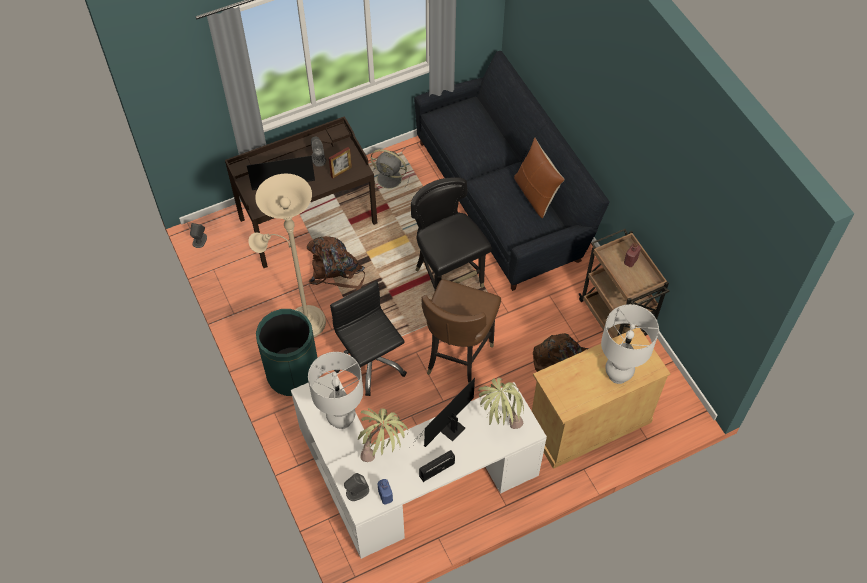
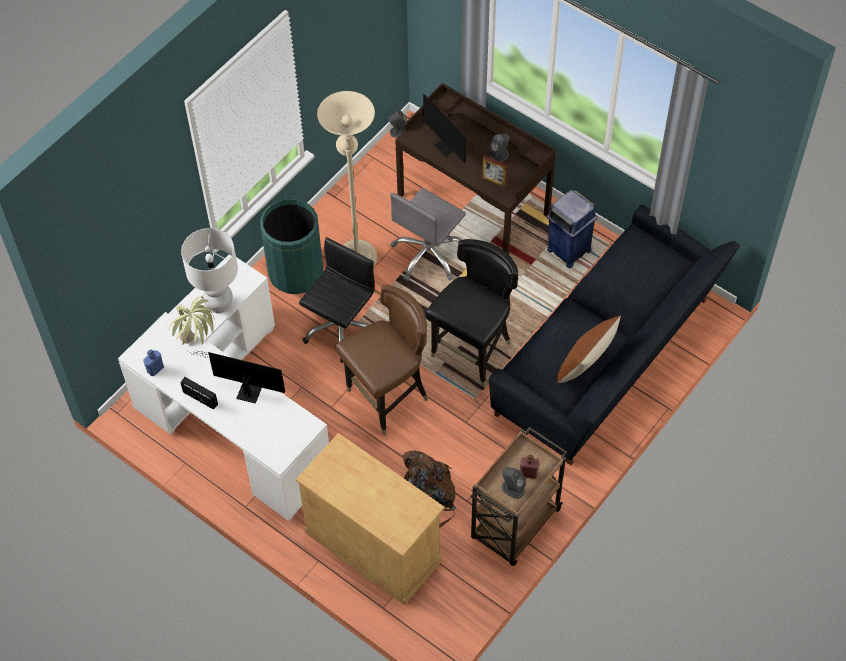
camera: 65 degrees right, 0 degrees up
brown backpack [307,236,365,291] -> grey office chair [390,188,466,281]
grey speaker [344,473,369,501] -> grey speaker moved to [501,467,526,499]
grey fan [371,149,409,191] -> blue trash can [547,190,597,269]
brown chair [422,279,501,384] -> brown chair turned 150 degrees clockwise [335,285,428,435]
potted plant [478,378,524,429] -> none
white table lamp [601,304,659,384] -> none

